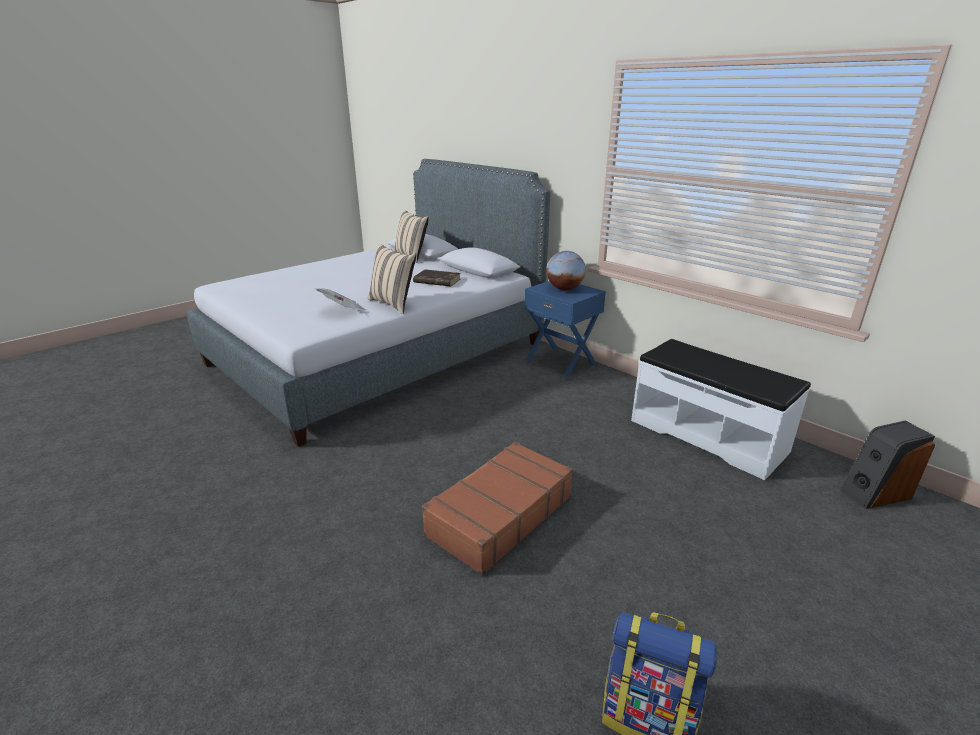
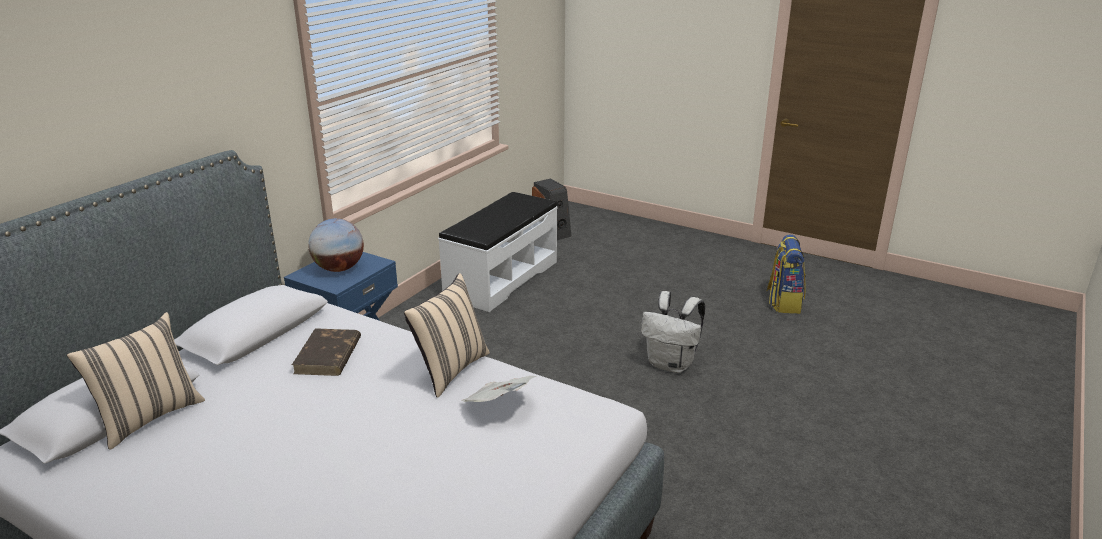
camera: 105 degrees left, 0 degrees up
brown suitcase [422,441,573,575] -> white backpack [641,291,705,373]

